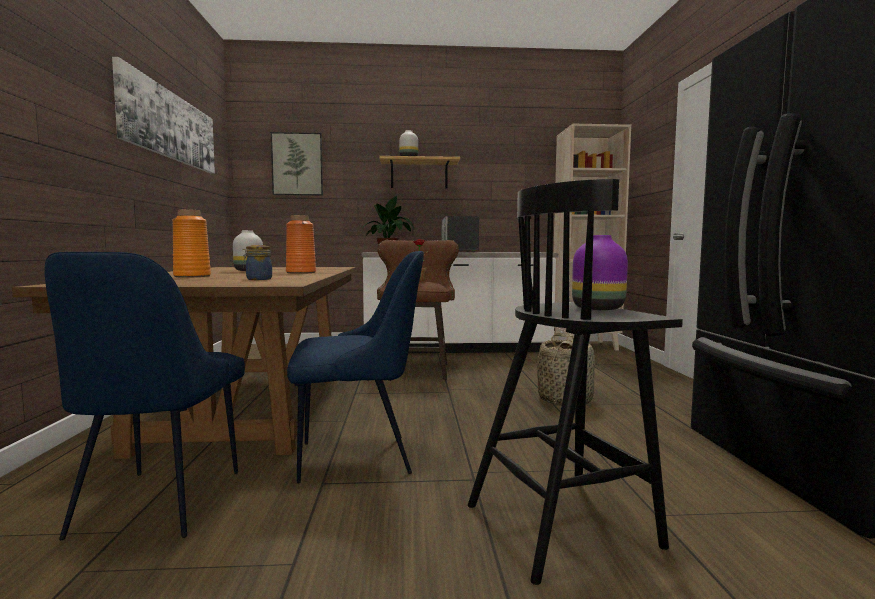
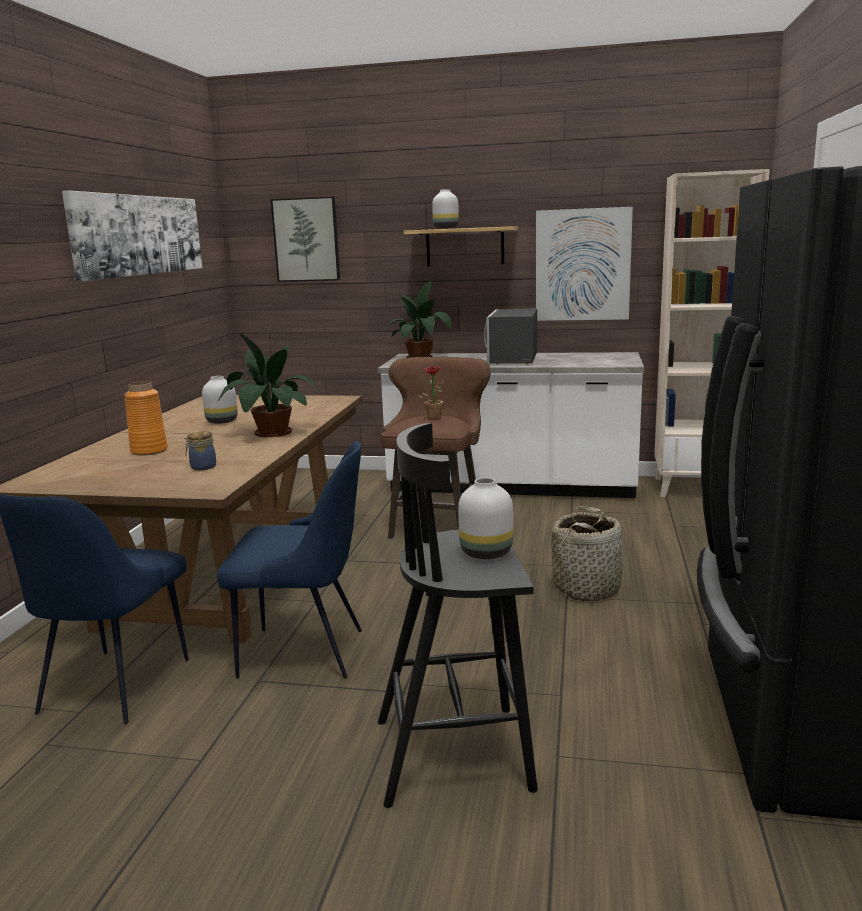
camera: 15 degrees right, 10 degrees up
orange vase [286,215,316,274] -> potted plant [218,333,321,437]
purple vase [572,235,628,310] -> white vase [458,477,513,559]
none -> picture [536,207,633,321]

